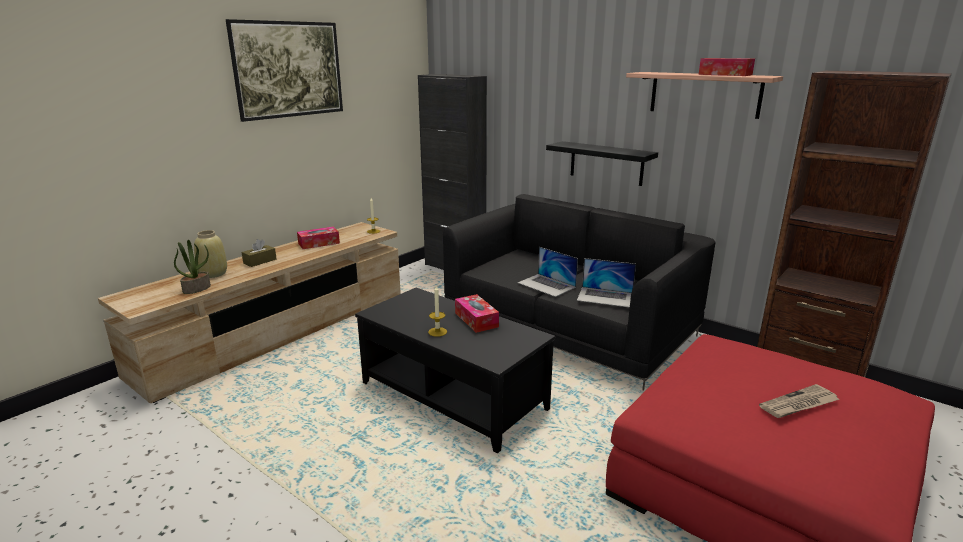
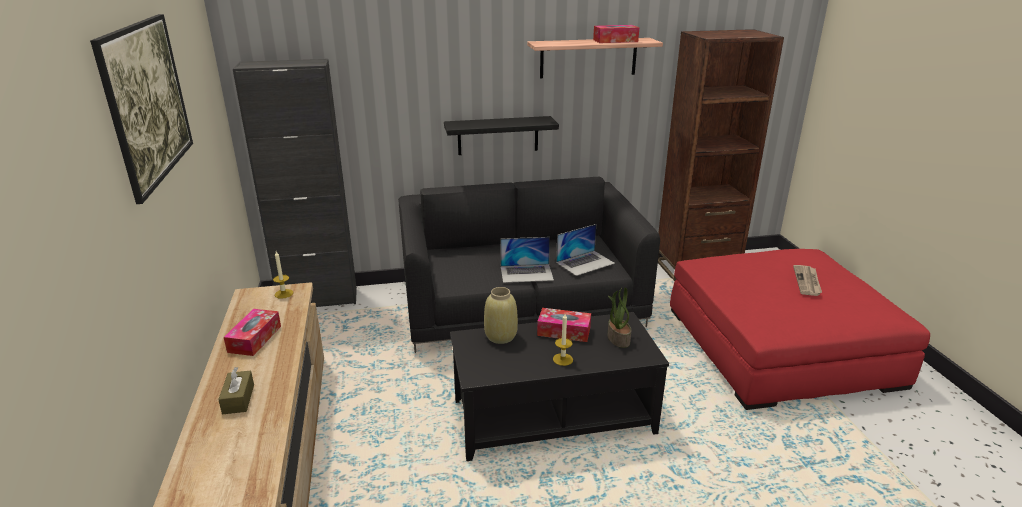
camera: 50 degrees left, 5 degrees up
potted plant [174,240,211,294] -> potted plant moved to [608,287,631,348]
beige vase [194,230,227,278] -> beige vase moved to [484,287,518,344]

